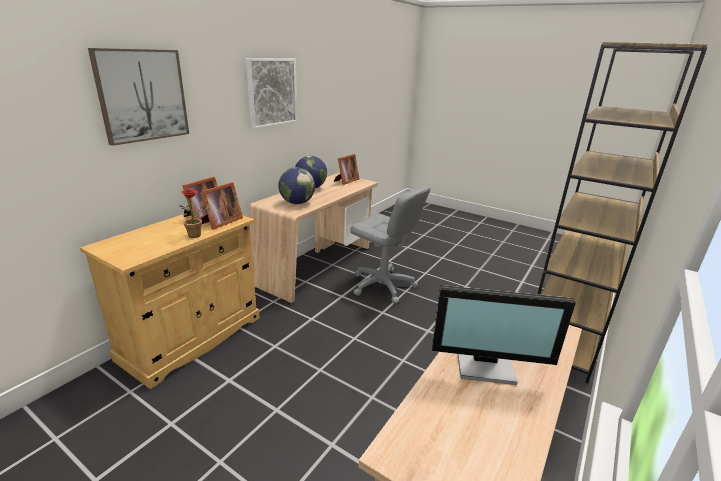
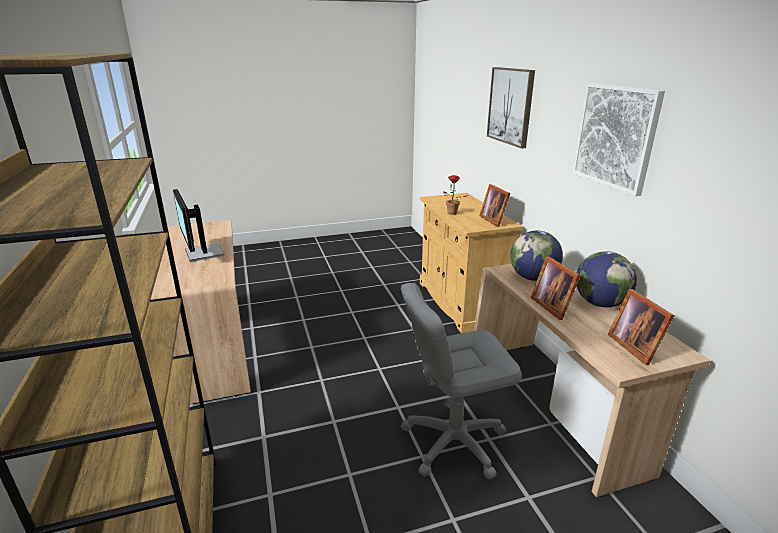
camera: 130 degrees right, 0 degrees up
picture frame [201,182,243,230] -> picture frame moved to [531,256,580,320]
monitor [432,285,576,385] -> monitor turned 75 degrees counterclockwise [173,189,225,262]

